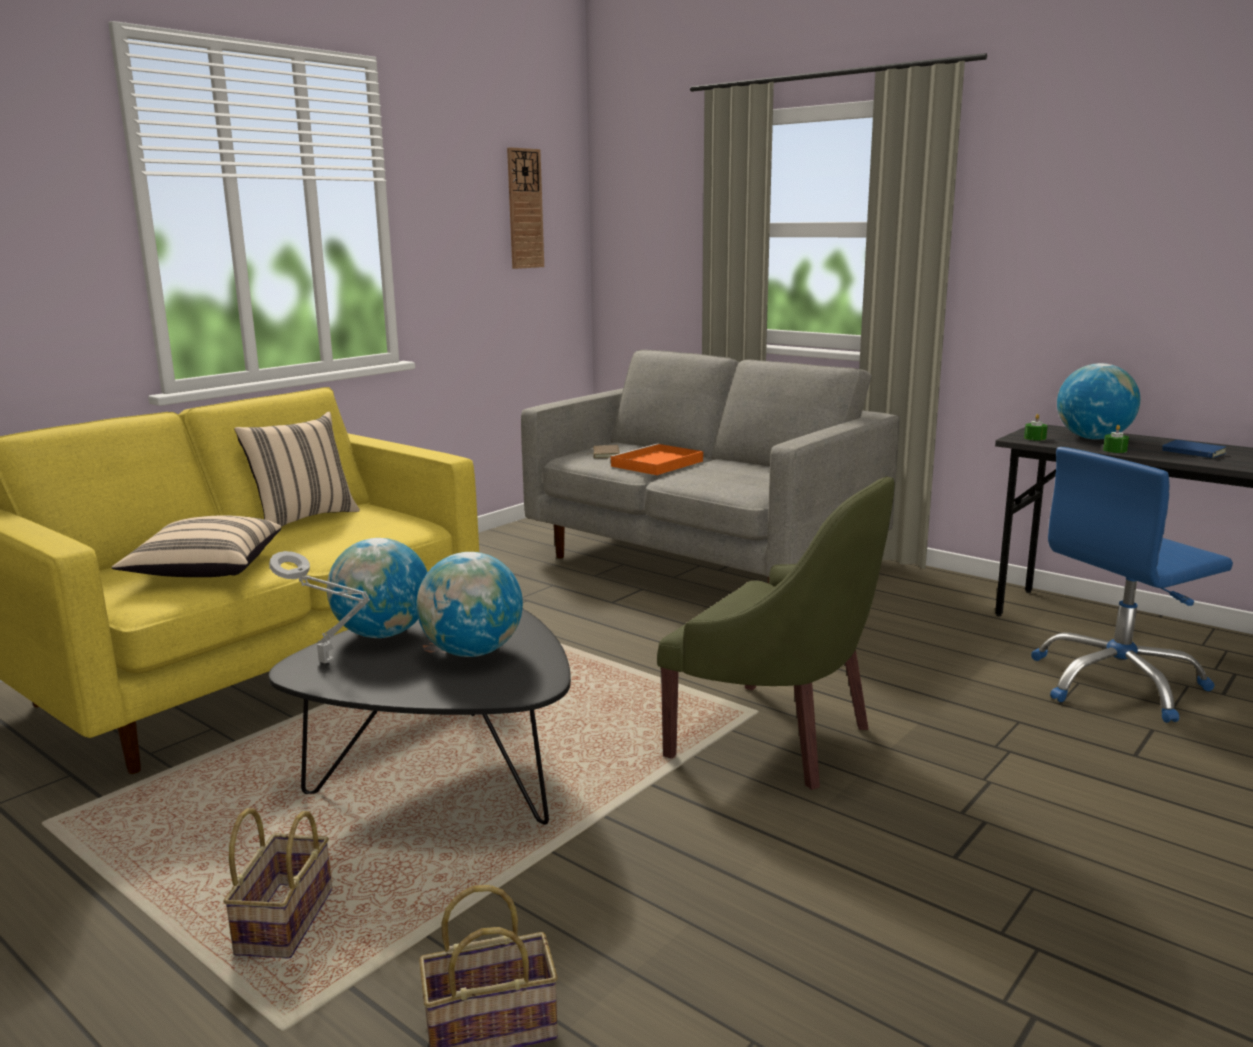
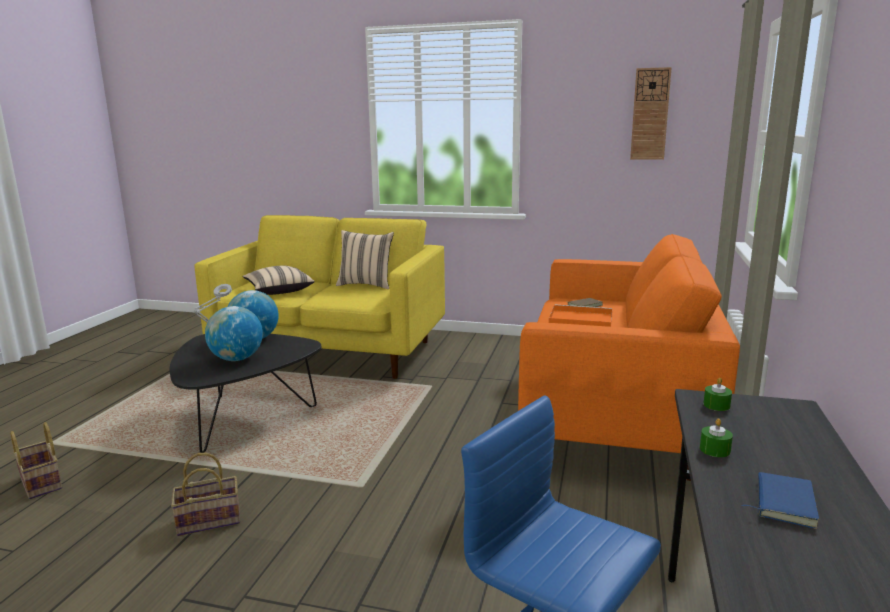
camera: 65 degrees right, 0 degrees up
basket [223,808,332,958] -> basket moved to [171,453,240,536]
grey sofa [521,350,900,584] -> orange sofa [518,234,740,481]
green armchair [657,476,895,790] -> none
globe [1057,363,1140,440] -> none

